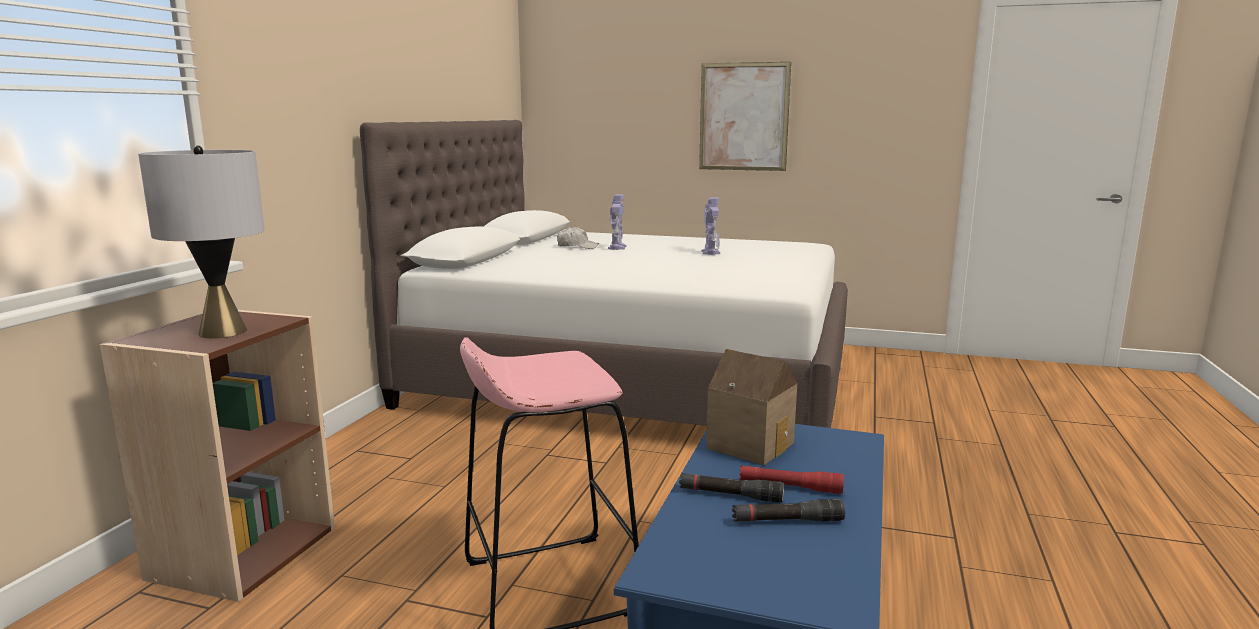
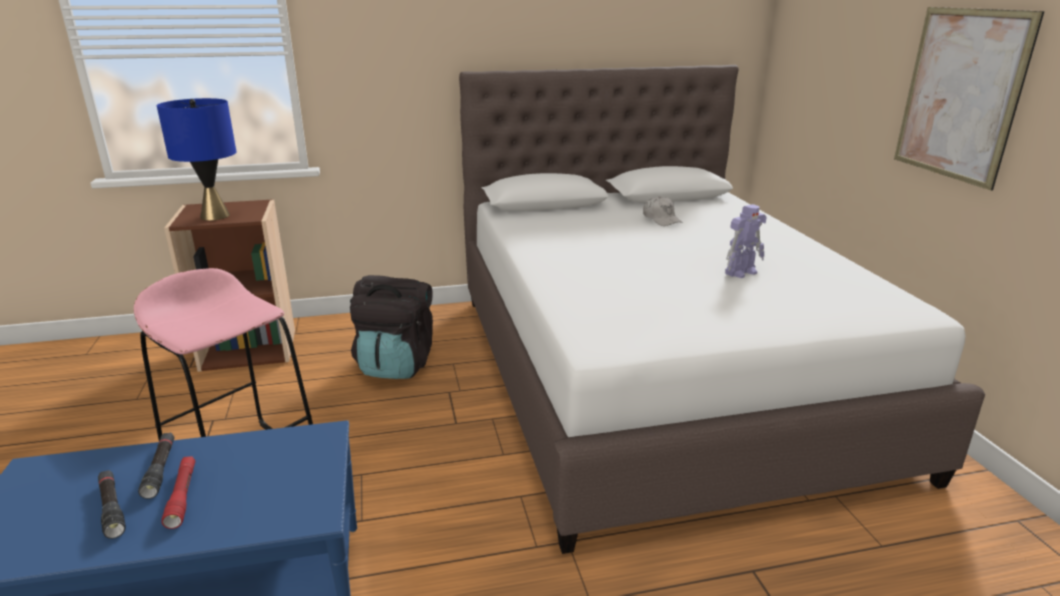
camera: 60 degrees right, 10 degrees up
grey table lamp [138,145,265,338] -> blue table lamp [157,98,236,221]
toy robot [608,195,627,250] -> none
toy house [706,349,797,465] -> none
none -> black backpack [350,275,433,379]

